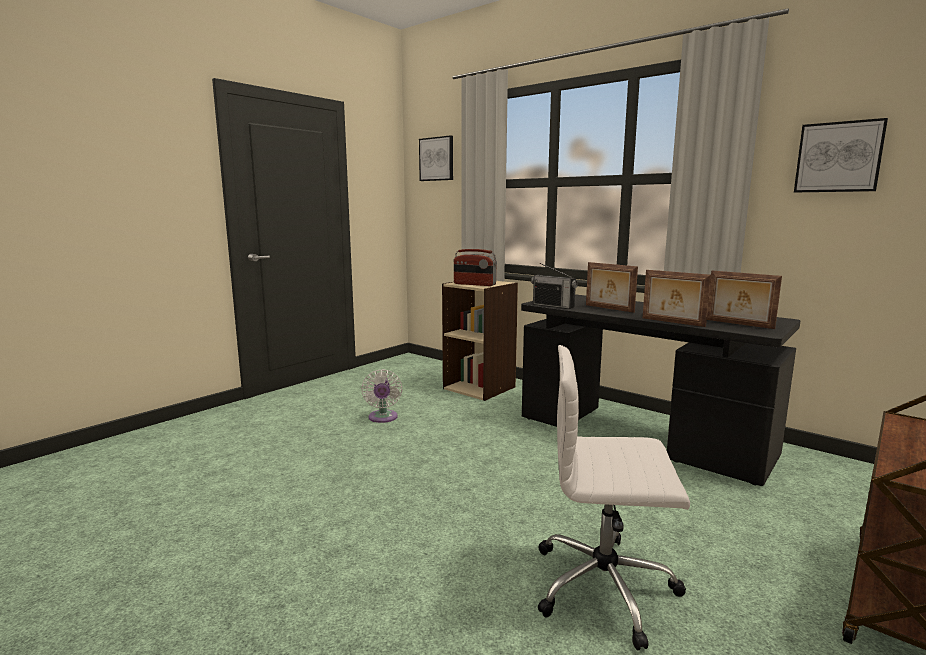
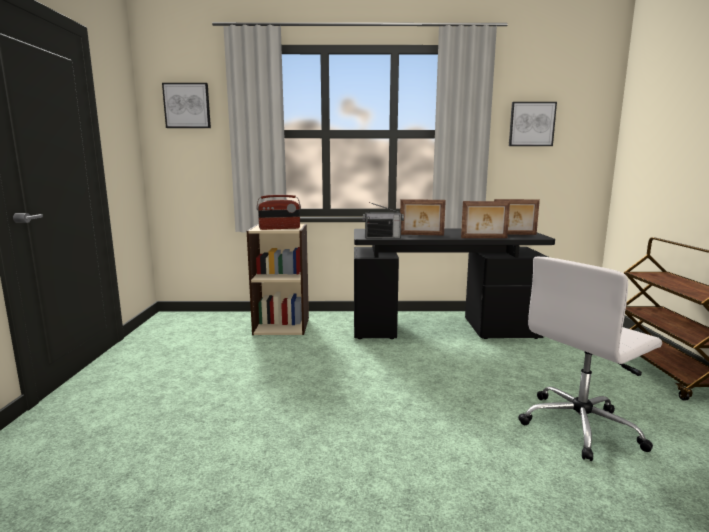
camera: 40 degrees left, 0 degrees up
white fan [361,369,402,423] -> none

